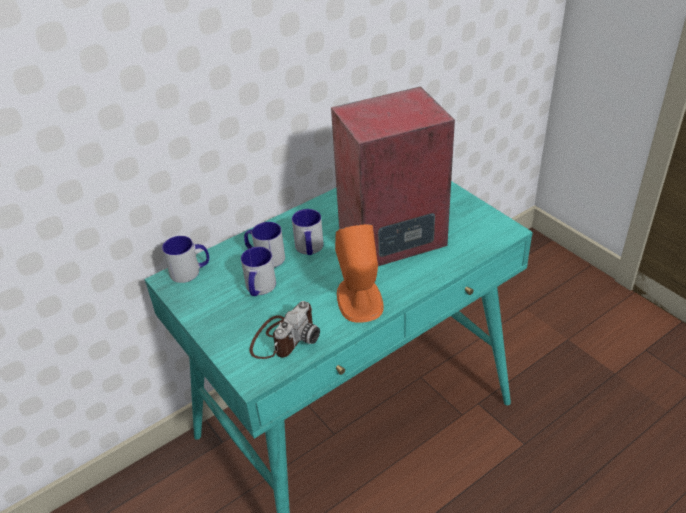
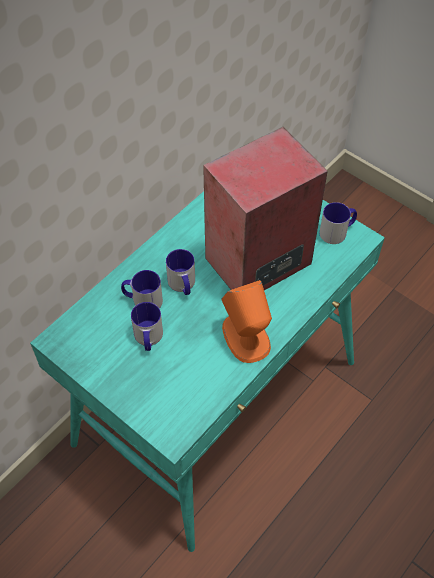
camera: 15 degrees left, 15 degrees up
mug [162,236,209,283] -> mug moved to [319,202,357,244]
camera [250,301,320,359] -> none

